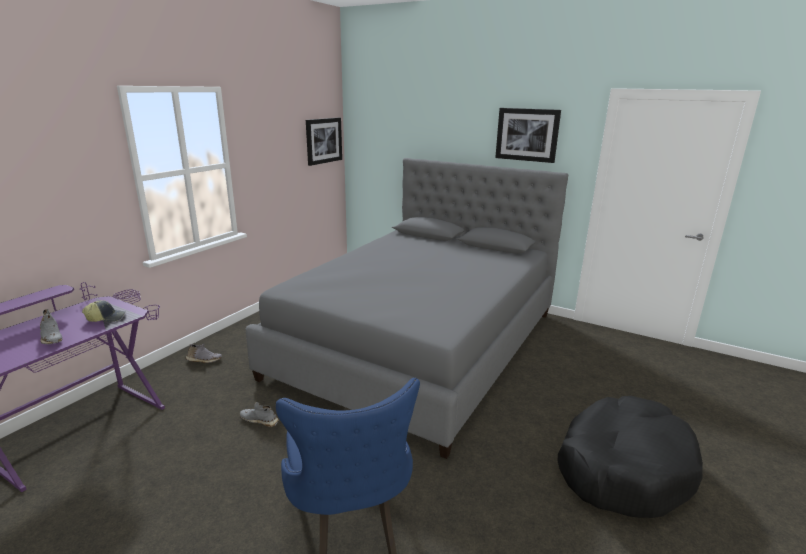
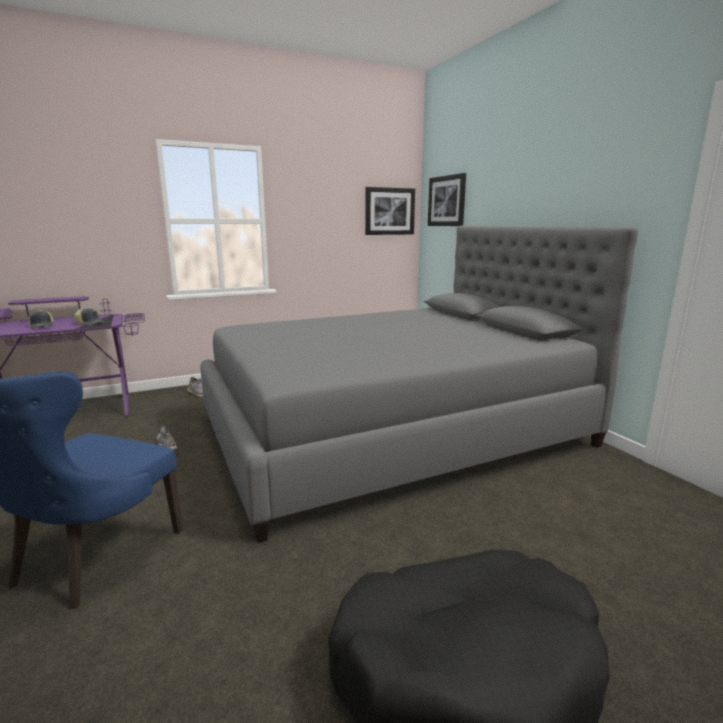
camera: 35 degrees right, 5 degrees down
grey shoe [40,309,63,344] -> cap [29,310,54,329]
picture [495,108,561,163] -> picture moved to [428,173,466,226]

